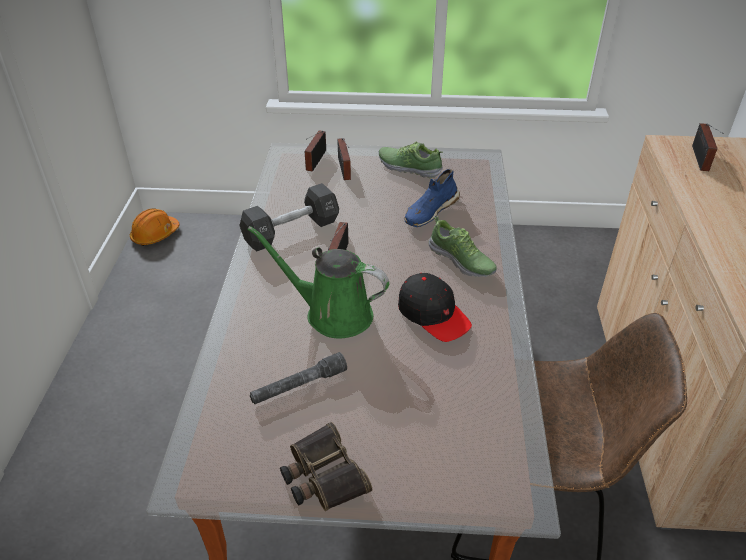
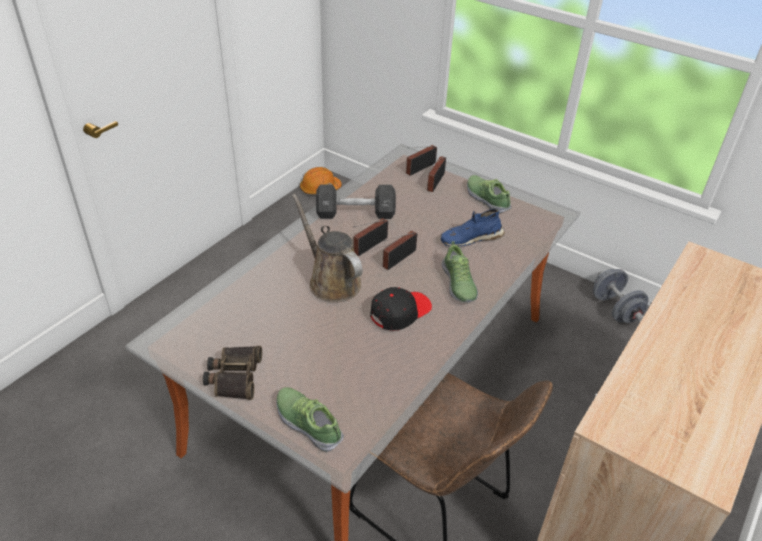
camera: 30 degrees right, 0 degrees up
green watering can [247,226,389,339] -> brown watering can [292,194,363,302]
grey flashlight [250,352,347,404] -> none
black cap [398,273,472,342] -> black cap turned 120 degrees counterclockwise [370,287,432,331]
radio [692,123,723,171] -> radio moved to [383,231,417,270]
none -> shoe [276,387,344,452]
none -> grey dumbbell [593,269,649,323]

